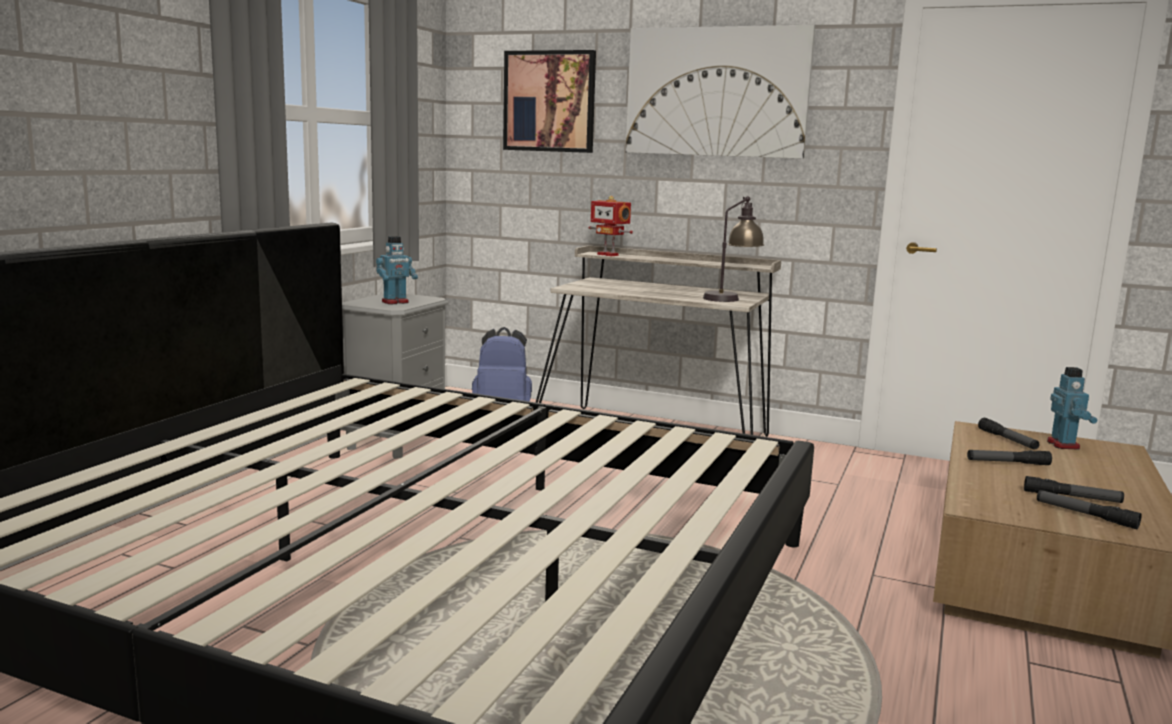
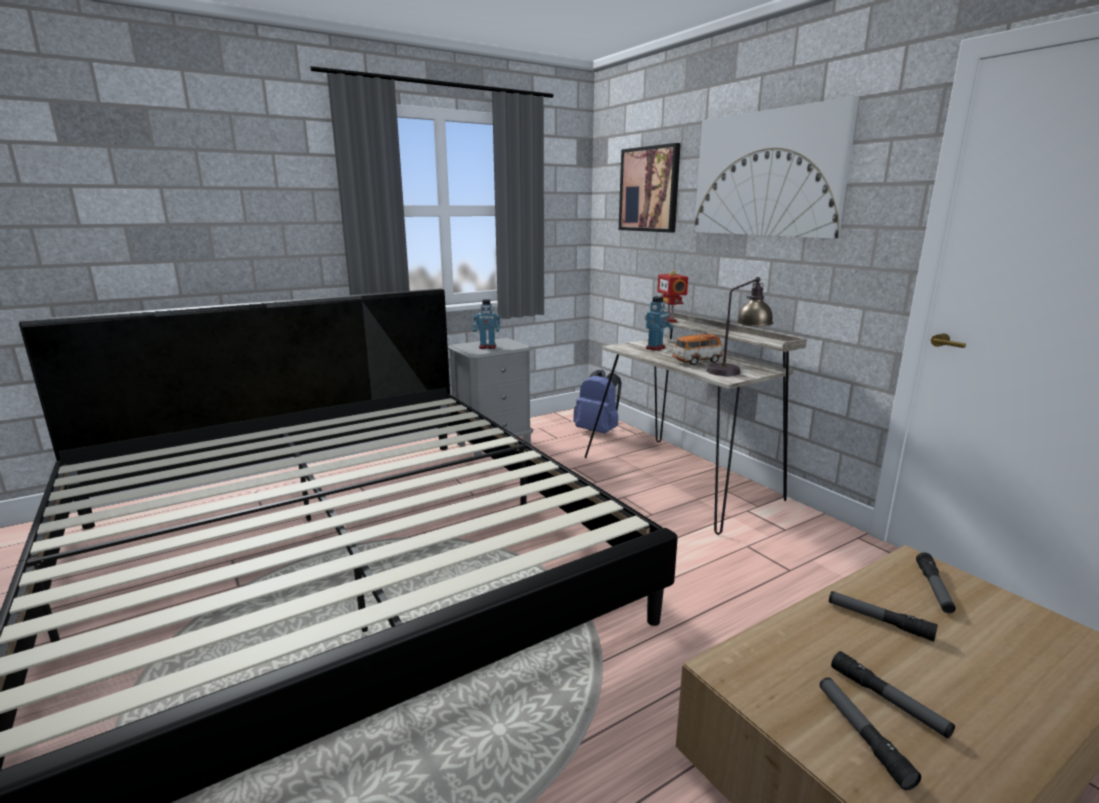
camera: 35 degrees right, 5 degrees up
toy robot [1047,367,1097,450] -> toy robot moved to [645,296,674,351]
none -> toy car [672,332,723,365]

